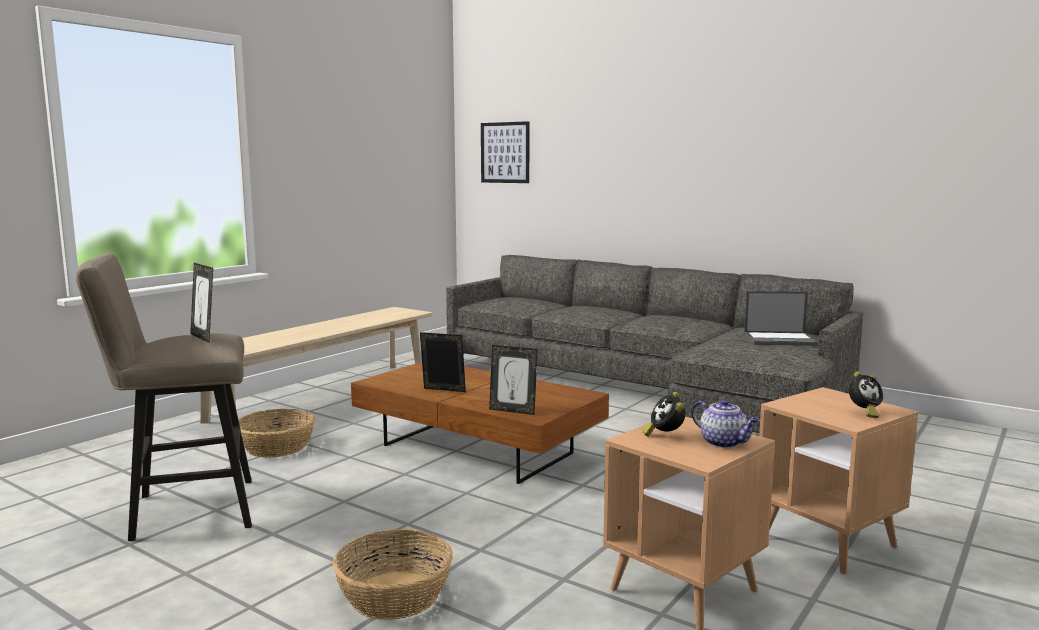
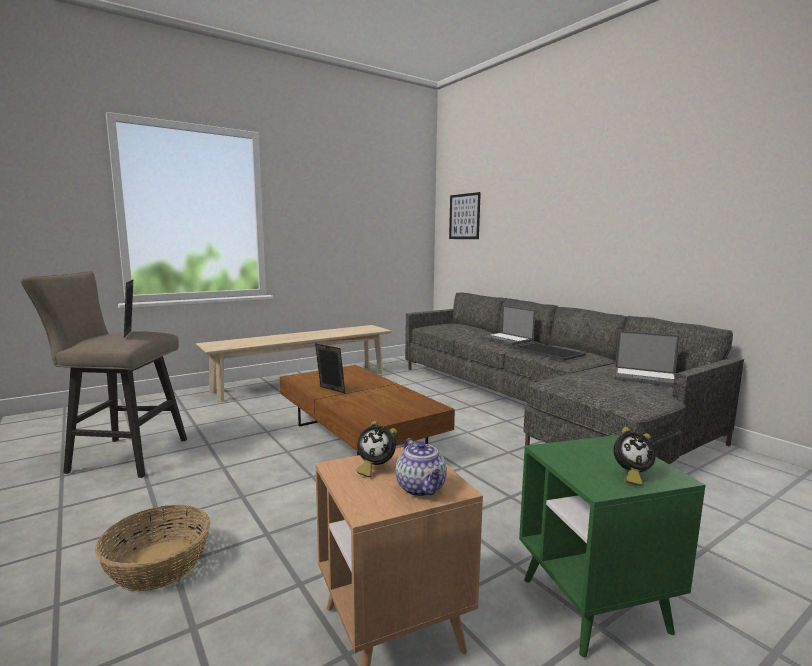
camera: 20 degrees right, 0 degrees up
basket [238,409,315,458] -> none
picture frame [489,345,538,415] -> none
alarm clock [642,392,685,437] -> alarm clock turned 90 degrees counterclockwise [357,421,397,477]
brown side table [759,387,918,575] -> green side table [519,435,706,659]
none -> laptop [480,305,535,345]
none -> tray [513,343,586,361]

